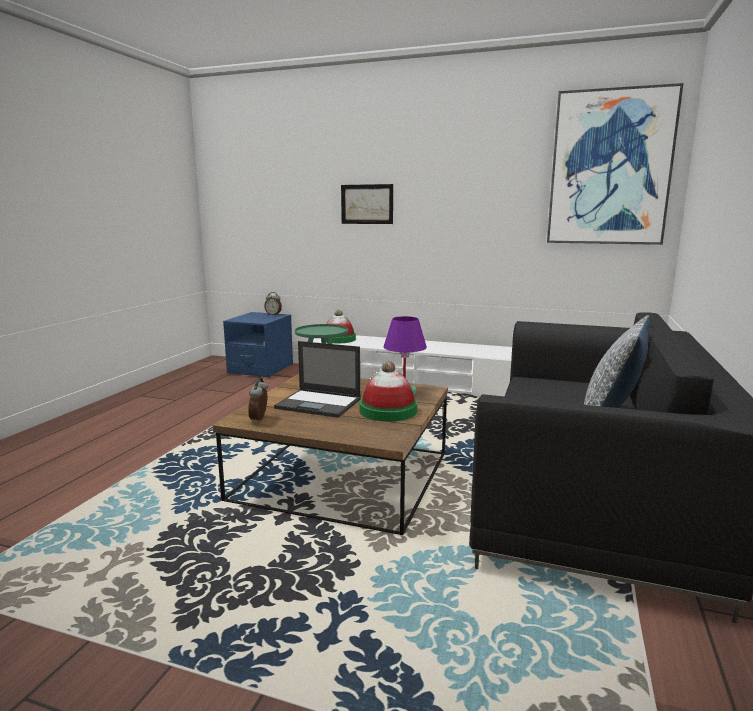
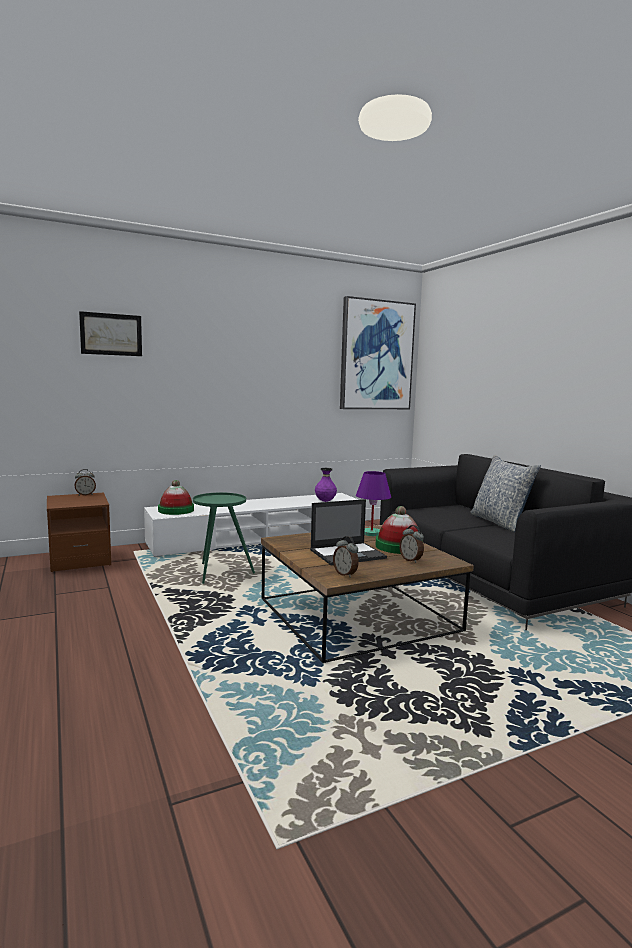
camera: 45 degrees left, 5 degrees down
blue nightstand [223,312,293,378] -> brown nightstand [47,492,111,572]
picture [341,184,393,224] -> picture moved to [79,311,142,356]
none -> purple vase [315,468,337,502]
none -> alarm clock [399,525,424,563]

